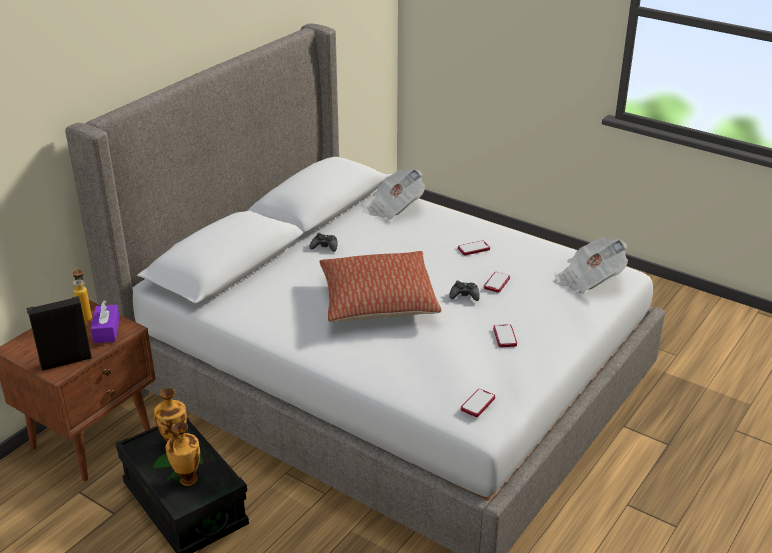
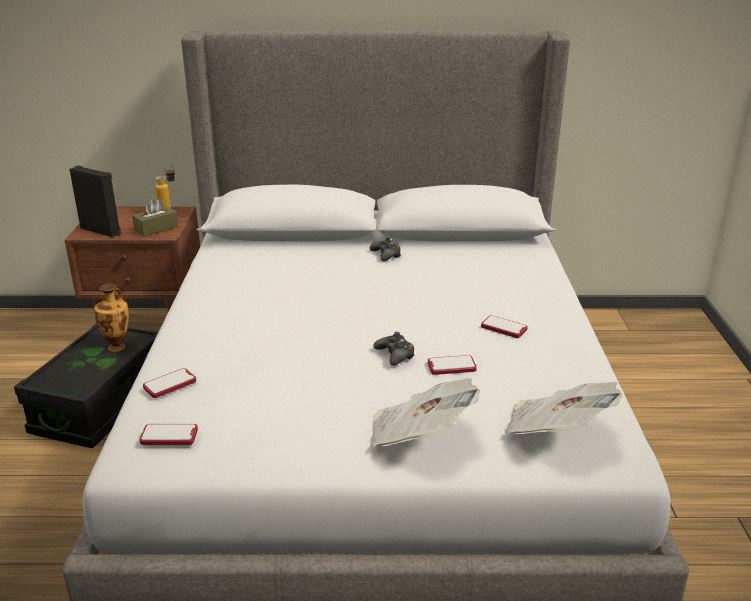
camera: 55 degrees right, 5 degrees down
purple tissue box [91,300,120,343] -> brown tissue box [132,198,179,237]
vase [166,422,200,486] -> none
pillow [319,251,442,323] -> none
newspaper [365,169,425,219] -> newspaper moved to [371,378,480,447]
phone [493,324,517,347] -> phone moved to [143,368,196,398]

